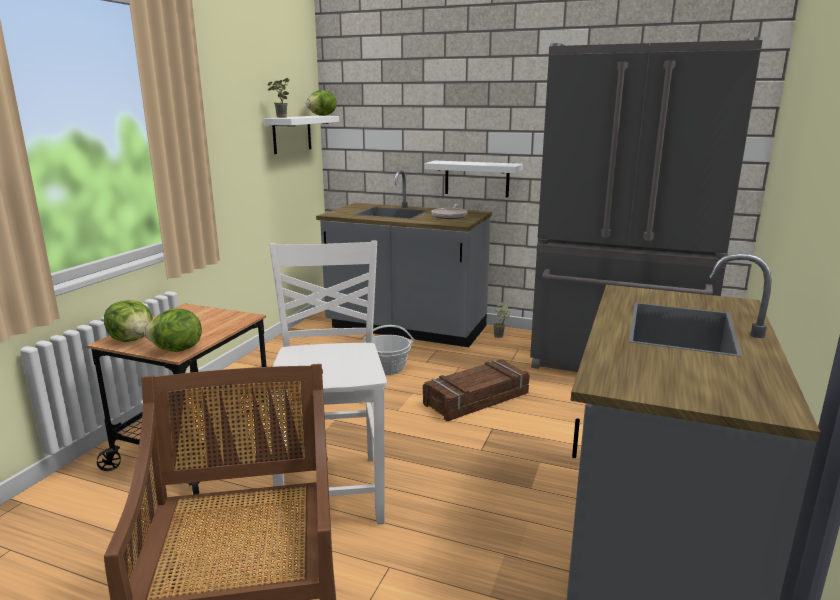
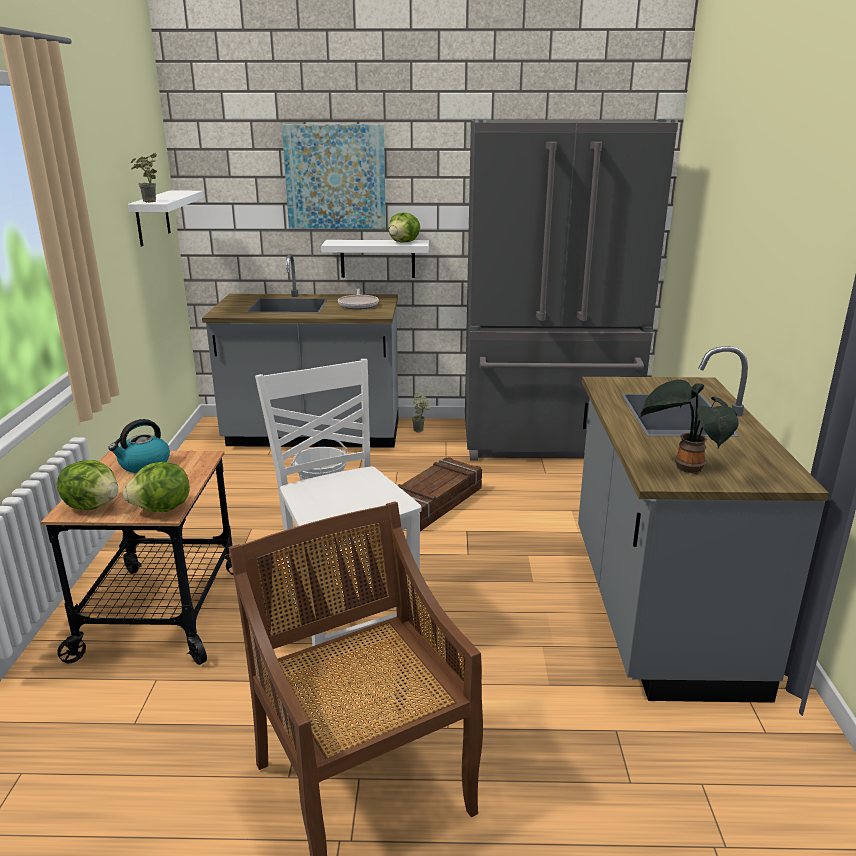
camera: 20 degrees left, 5 degrees up
lettuce [305,90,337,116] -> lettuce moved to [389,212,420,242]
none -> kettle [108,419,170,473]
none -> picture [281,124,386,229]
none -> potted plant [639,380,739,474]

